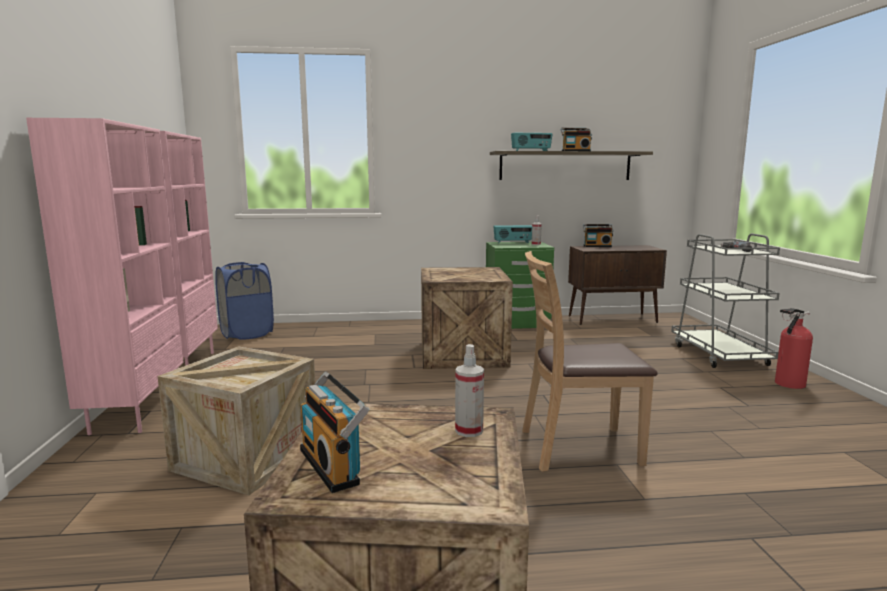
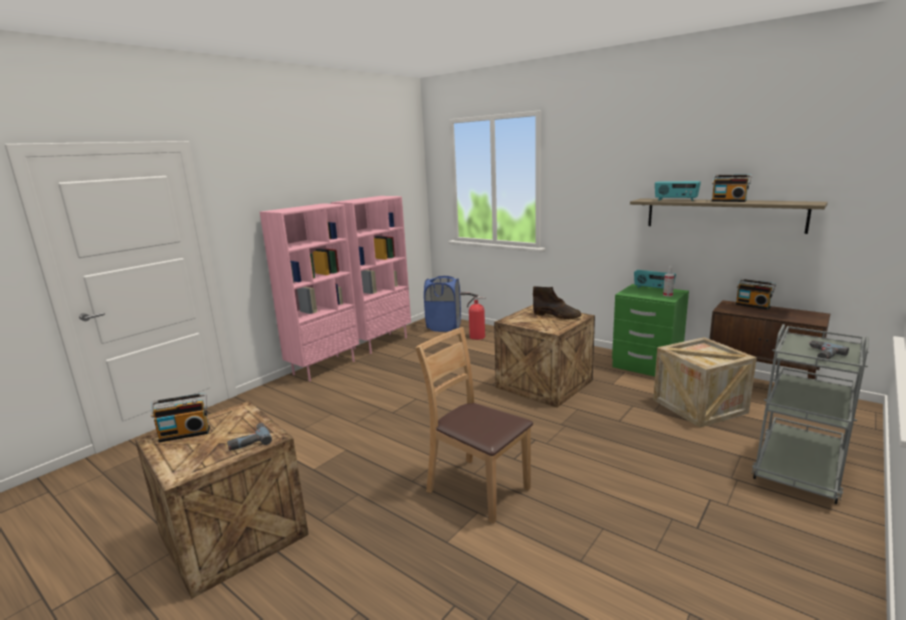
camera: 45 degrees right, 5 degrees up
crate [157,346,315,496] -> crate moved to [653,337,757,428]
radio [300,372,369,493] -> radio turned 120 degrees counterclockwise [151,393,210,442]
spray bottle [455,344,484,437] -> power drill [227,423,272,451]
fire extinguisher [775,308,813,389] -> fire extinguisher moved to [460,292,486,340]
none -> brown boot [533,286,581,319]

